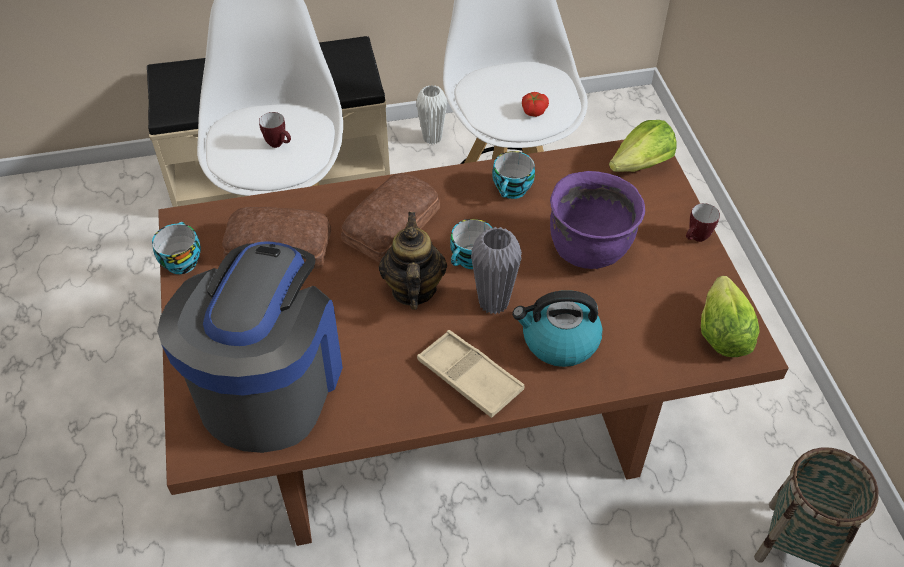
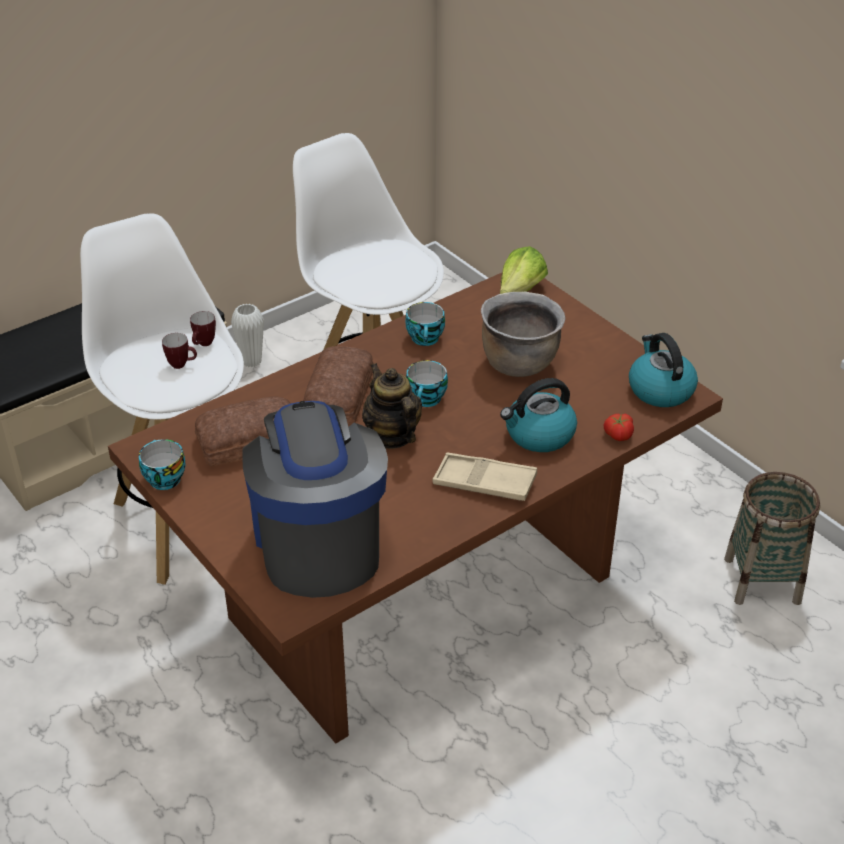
camera: 25 degrees left, 10 degrees down
grey vase [471,227,522,314] -> none
tomato [522,92,549,117] -> tomato moved to [604,414,634,441]
purple cooking pot [550,171,645,269] -> brown cooking pot [481,291,565,377]
mug [686,203,720,242] -> mug moved to [190,311,216,346]
lettuce [701,276,760,357] -> kettle [629,333,698,407]

